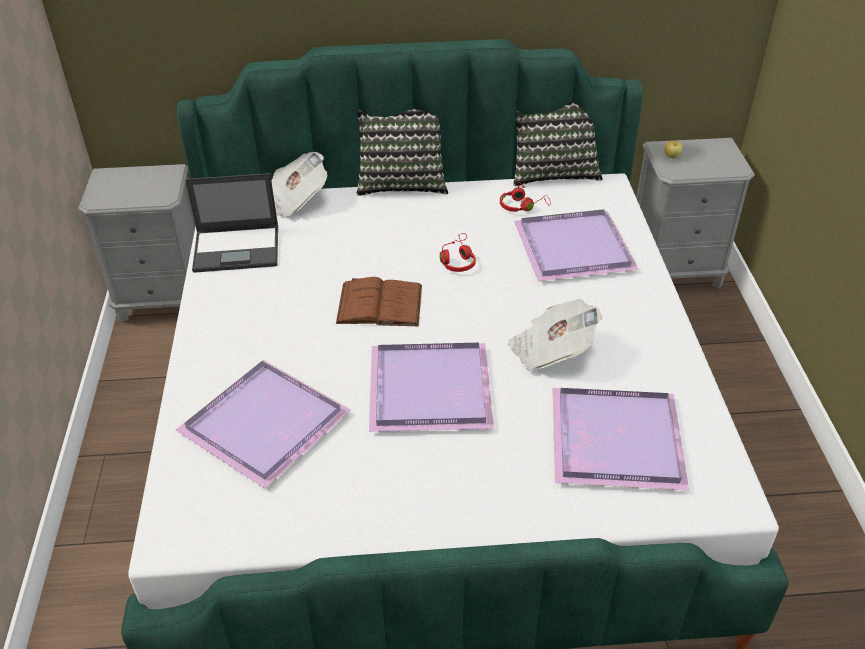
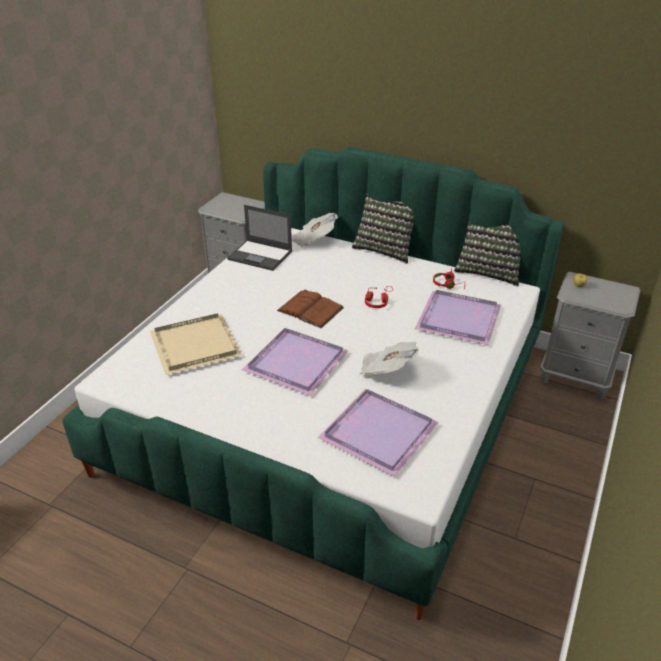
camera: 30 degrees right, 5 degrees down
purple tray [176,360,351,489] -> beige tray [150,313,243,375]

